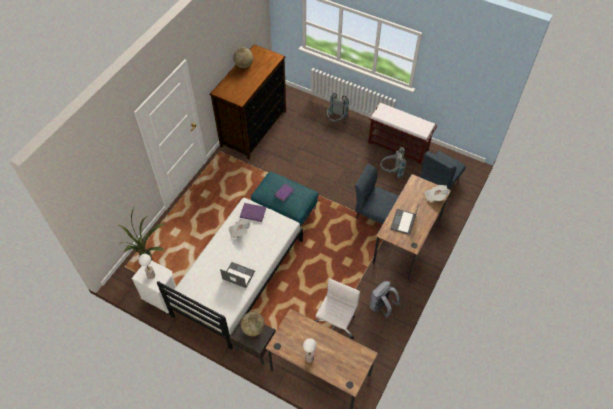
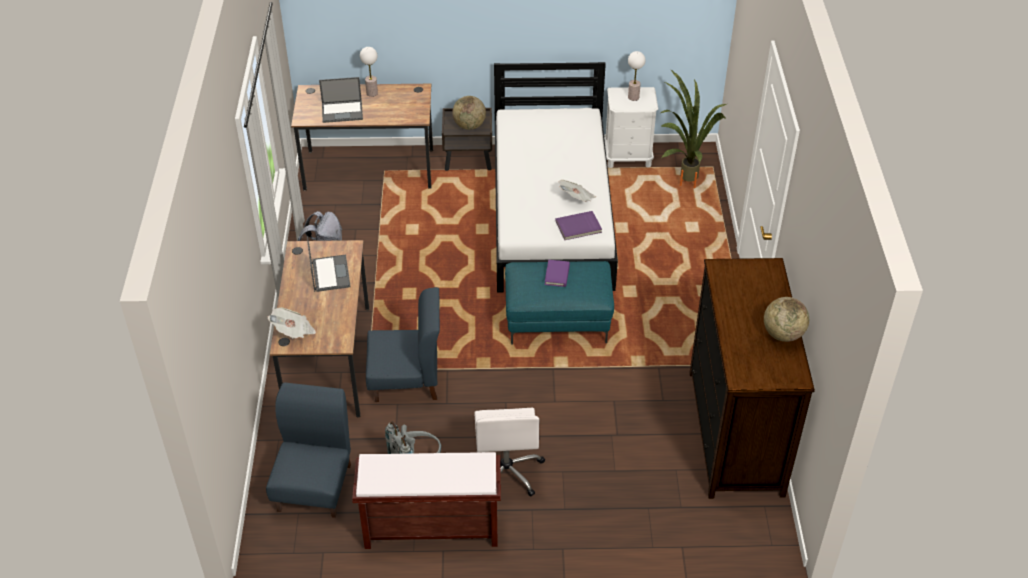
camera: 150 degrees right, 10 degrees down
laptop [220,262,255,288] -> laptop moved to [319,77,363,123]
white office chair [314,278,360,339] -> white office chair moved to [474,408,545,496]
grey backpack [327,93,349,122] -> none

